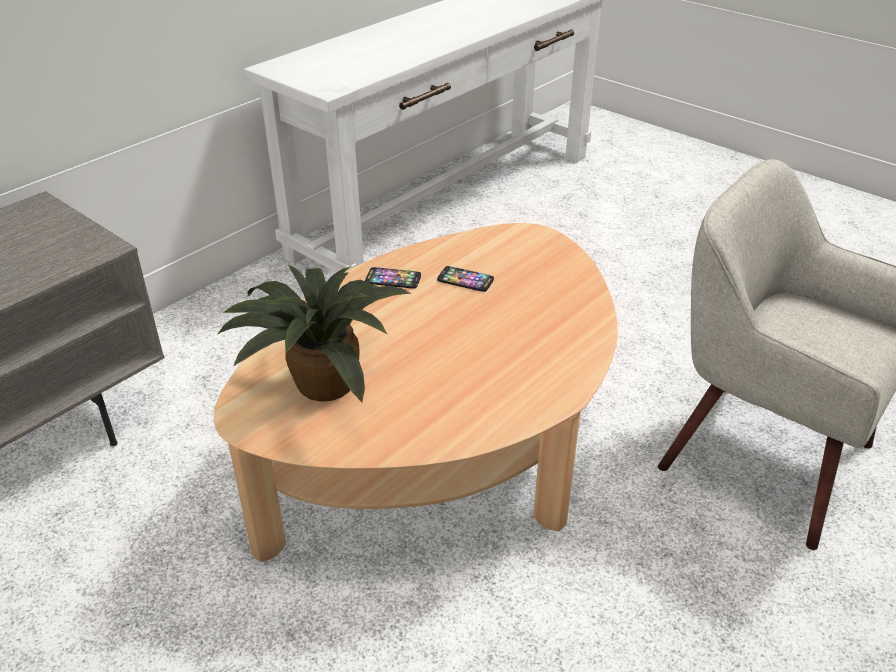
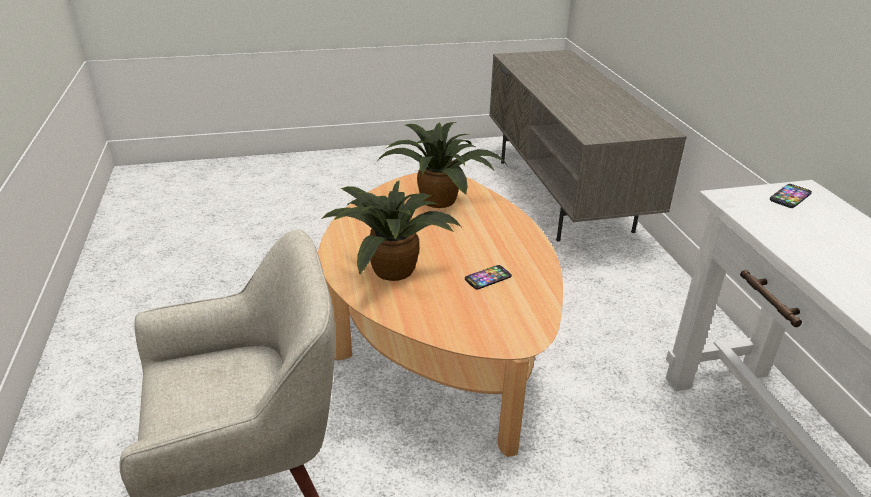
camera: 125 degrees right, 5 degrees down
phone [365,267,421,289] -> phone moved to [770,184,812,208]
none -> potted plant [321,180,461,281]

